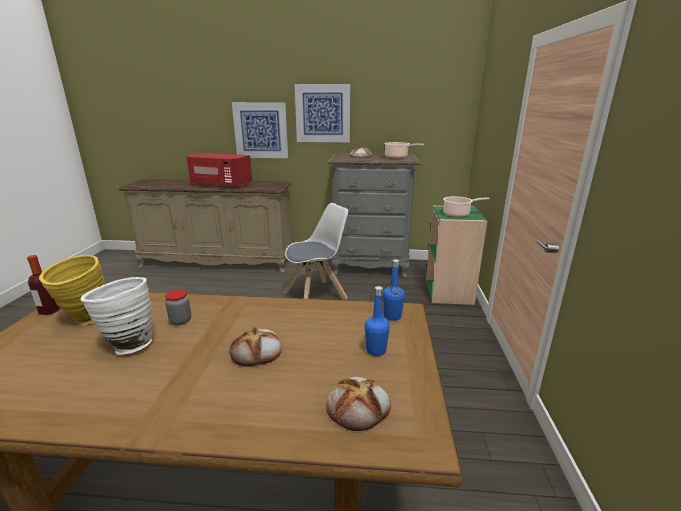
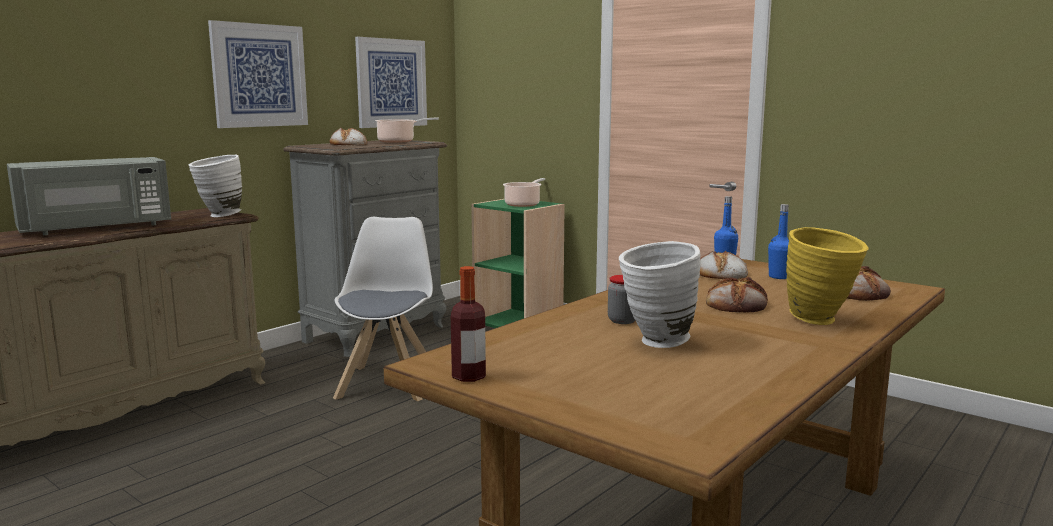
camera: 55 degrees left, 10 degrees down
yellow vase [39,255,105,325] -> yellow vase moved to [786,227,869,325]
red microwave [187,153,252,188] -> grey microwave [7,157,171,235]
picture [232,102,288,158] -> picture moved to [355,37,427,128]
none -> white vase [189,155,242,217]
none -> bread [700,251,748,279]

